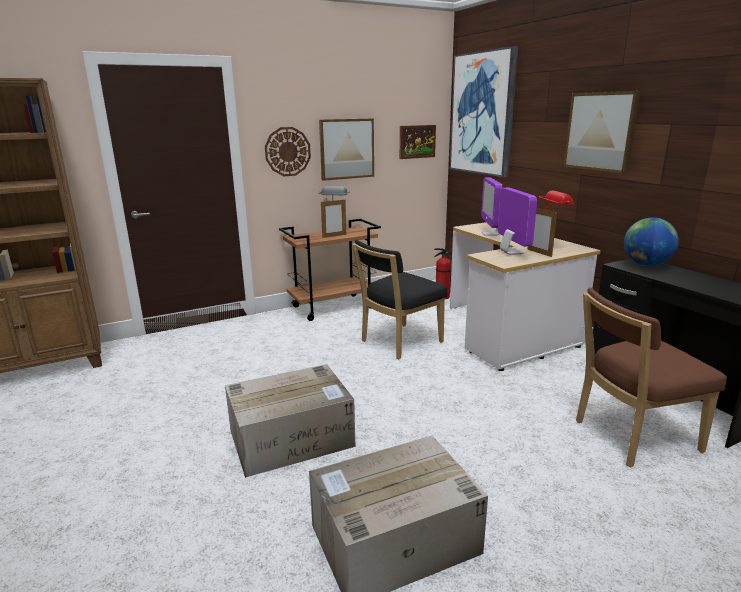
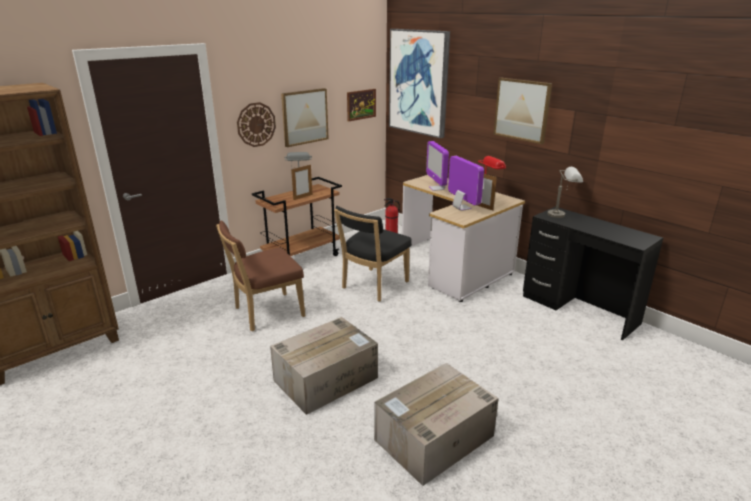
camera: 15 degrees left, 5 degrees up
brown chair [576,288,727,468] -> brown chair moved to [216,221,305,331]
globe [624,218,679,266] -> grey table lamp [547,167,583,218]

